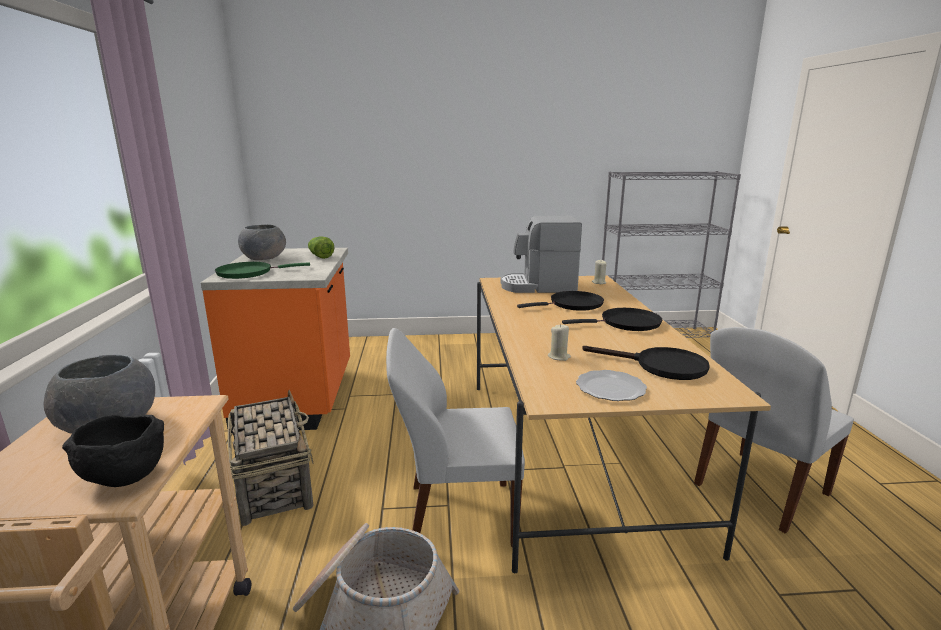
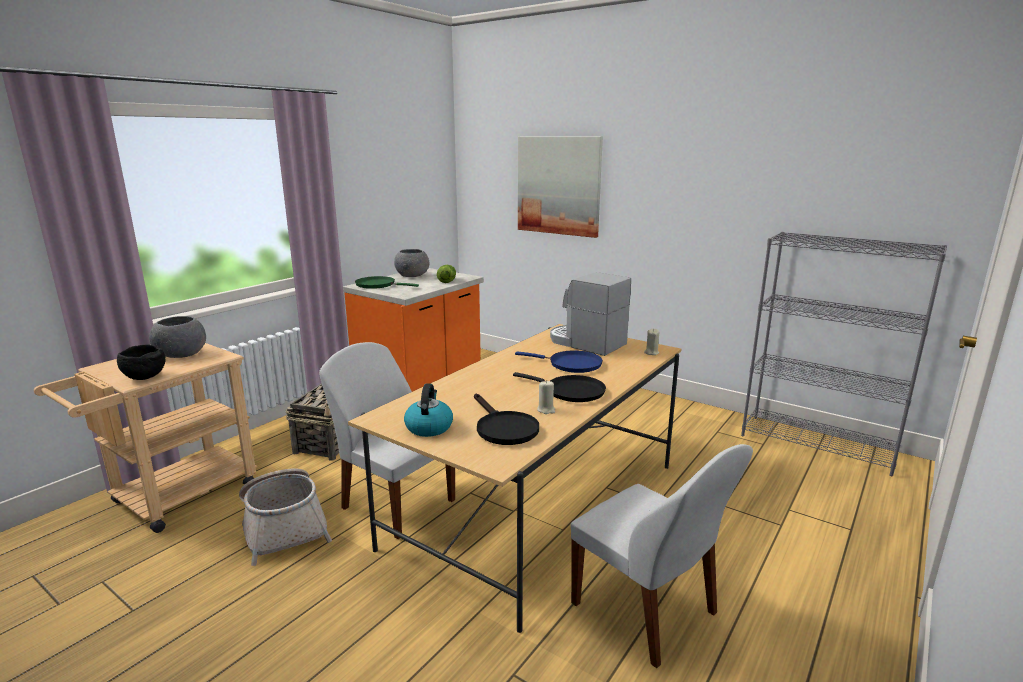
camera: 40 degrees right, 0 degrees up
black frying pan [517,291,604,311] -> blue frying pan [515,350,603,373]
beige candle [548,324,571,361] -> beige candle moved to [537,381,555,414]
plate [576,370,647,401] -> kettle [404,383,453,437]
white chair [694,327,854,534] -> white chair turned 135 degrees counterclockwise [571,444,753,668]
none -> picture [518,137,603,238]

